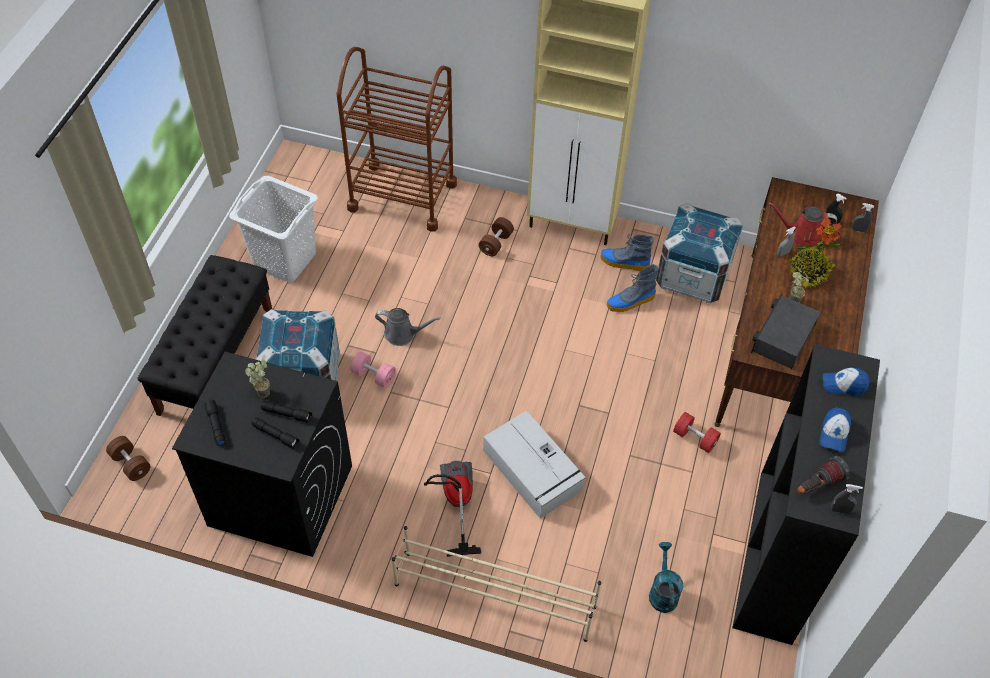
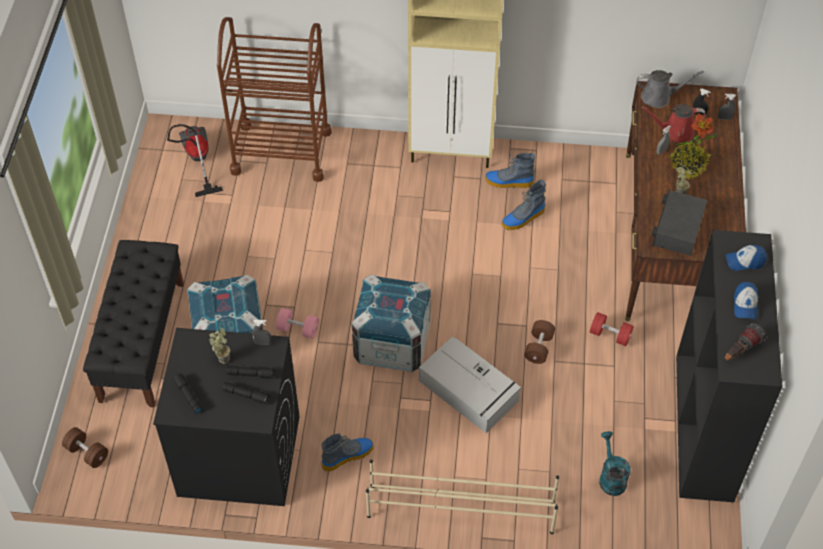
camera: 10 degrees left, 0 degrees up
white laundry basket [229,176,318,282] -> none
grey watering can [375,308,440,346] -> grey watering can moved to [637,70,704,108]
vacuum cleaner [424,461,481,557] -> vacuum cleaner moved to [167,124,223,197]
brown dumbbell [479,217,514,256] -> brown dumbbell moved to [524,320,555,364]
crate [656,203,743,303] -> crate moved to [352,274,431,373]
grey spray bottle [831,484,863,514] -> grey spray bottle moved to [252,320,271,345]
none -> boot [321,433,374,472]

